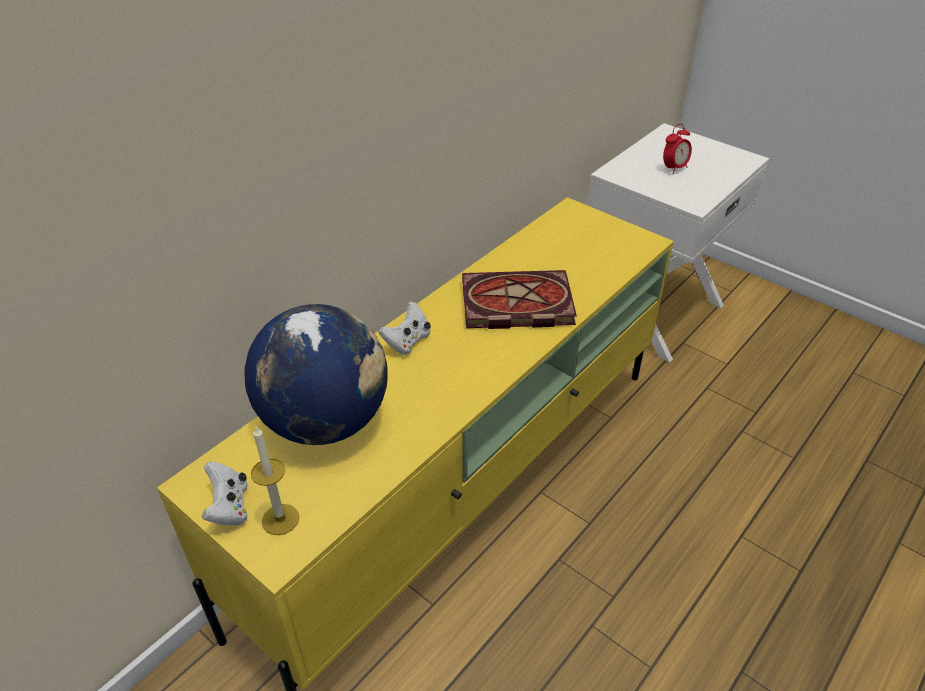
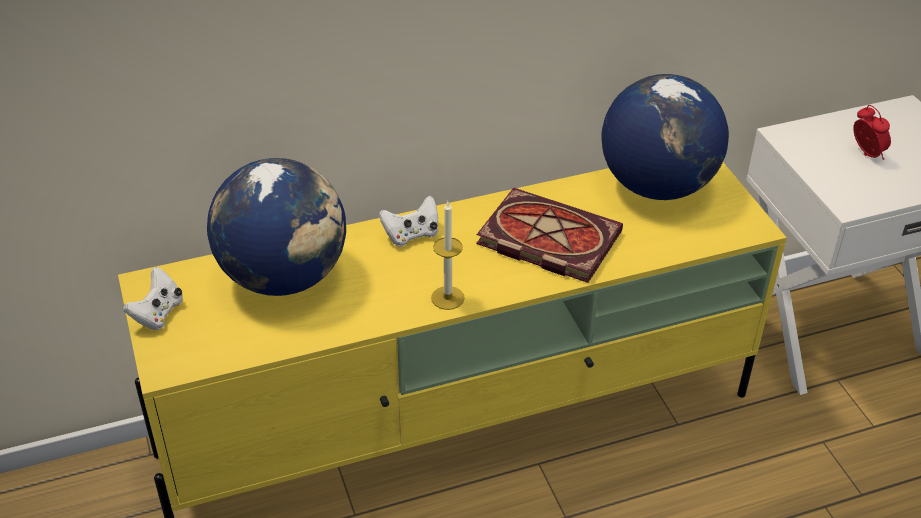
camera: 30 degrees right, 0 degrees up
candle [251,427,299,535] -> candle moved to [431,202,465,310]
alarm clock [663,124,692,174] -> alarm clock turned 105 degrees counterclockwise [853,105,891,160]
none -> globe [601,74,729,200]

